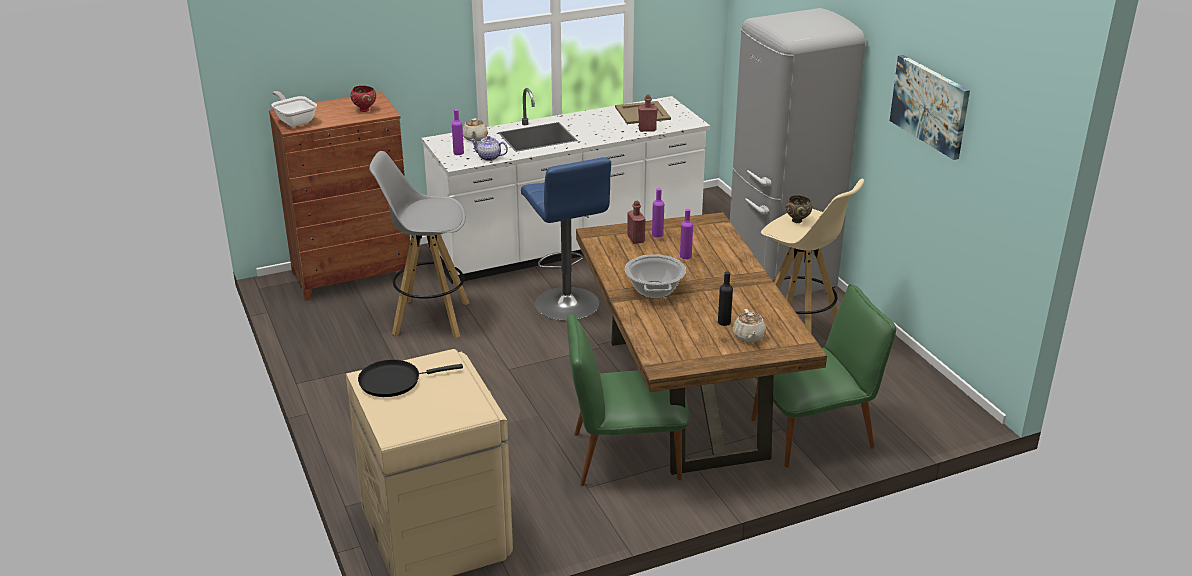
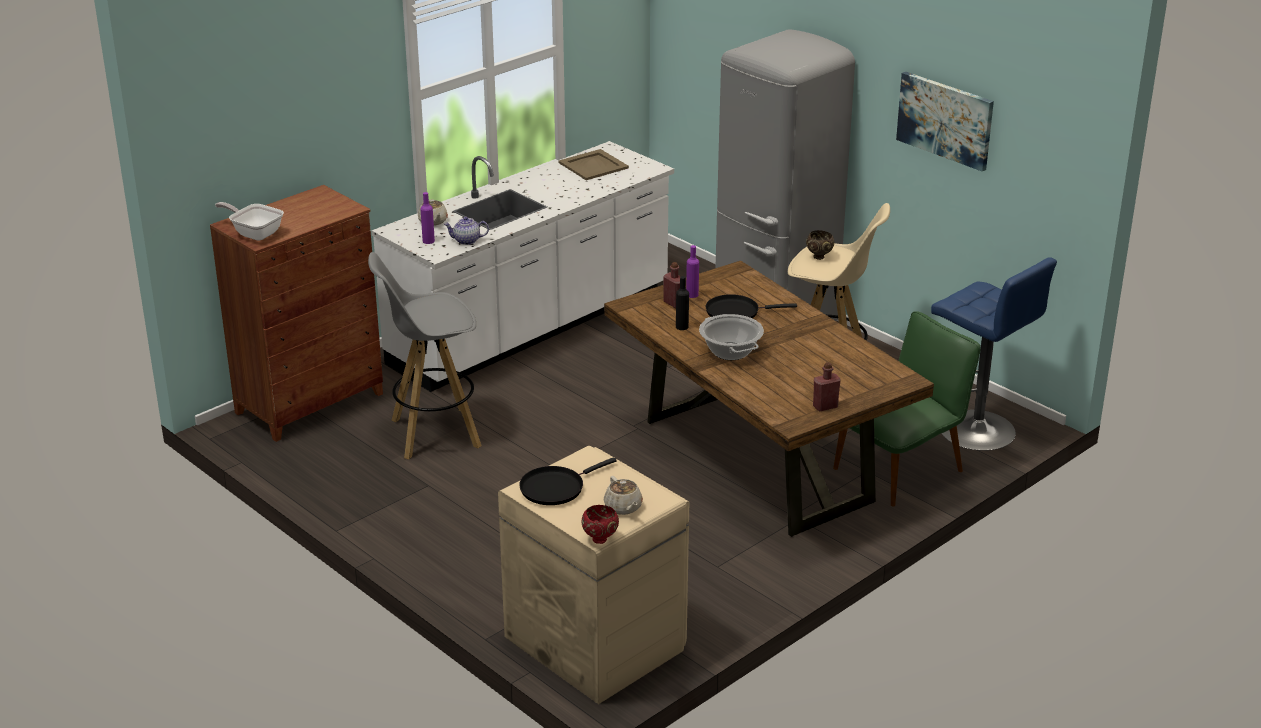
camera: 20 degrees left, 0 degrees up
red bowl [351,86,376,112] -> red bowl moved to [581,505,619,544]
blue stool [521,157,611,321] -> blue stool moved to [931,257,1057,451]
green chair [567,313,690,486] -> none
red bottle [638,95,658,132] -> red bottle moved to [813,362,841,411]
purple bottle [680,209,693,259] -> black frying pan [706,294,797,318]
black bottle [718,272,733,326] -> black bottle moved to [676,276,689,330]
beige teapot [733,309,766,342] -> beige teapot moved to [604,476,643,515]

